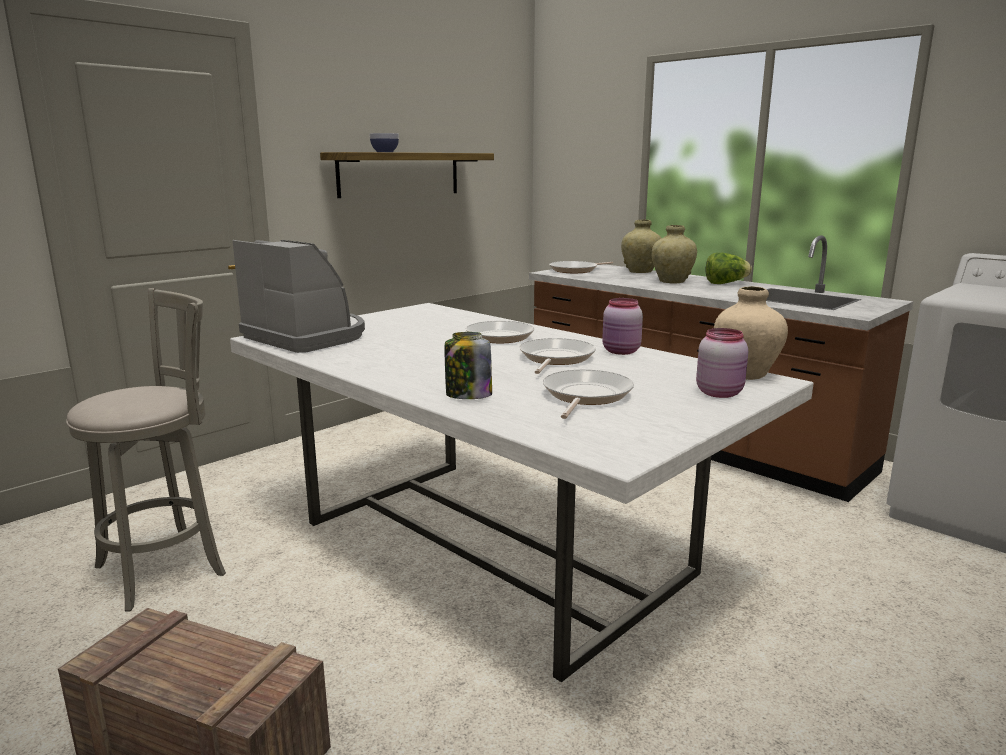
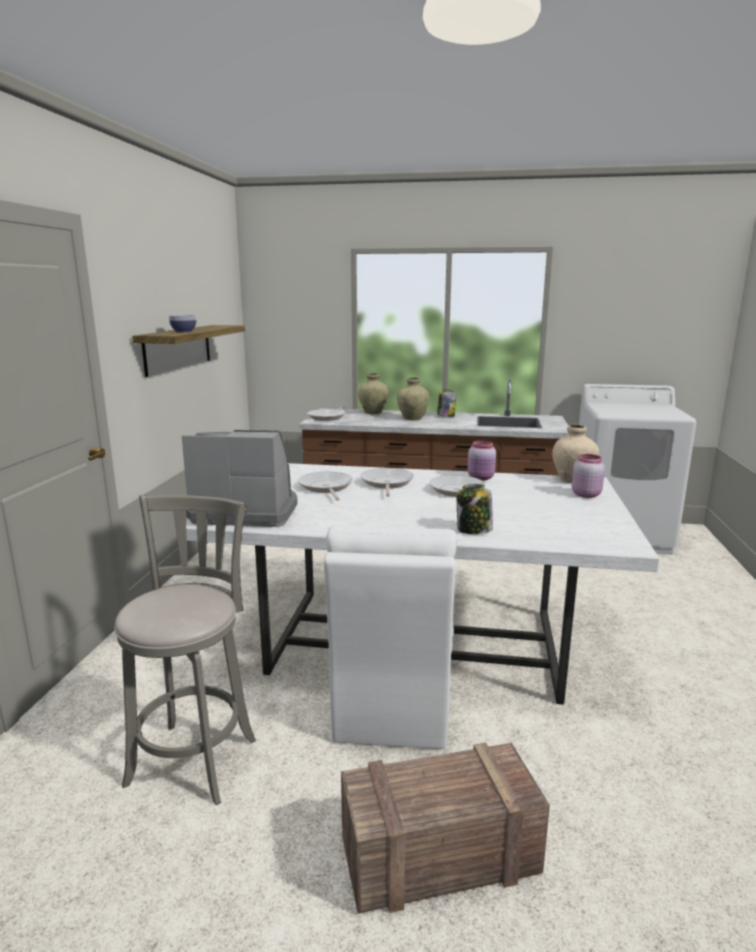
camera: 35 degrees left, 0 degrees up
frying pan [543,370,634,419] -> frying pan moved to [298,472,353,501]
lettuce [706,253,752,284] -> jar [437,389,456,417]
none -> white chair [324,525,457,749]

